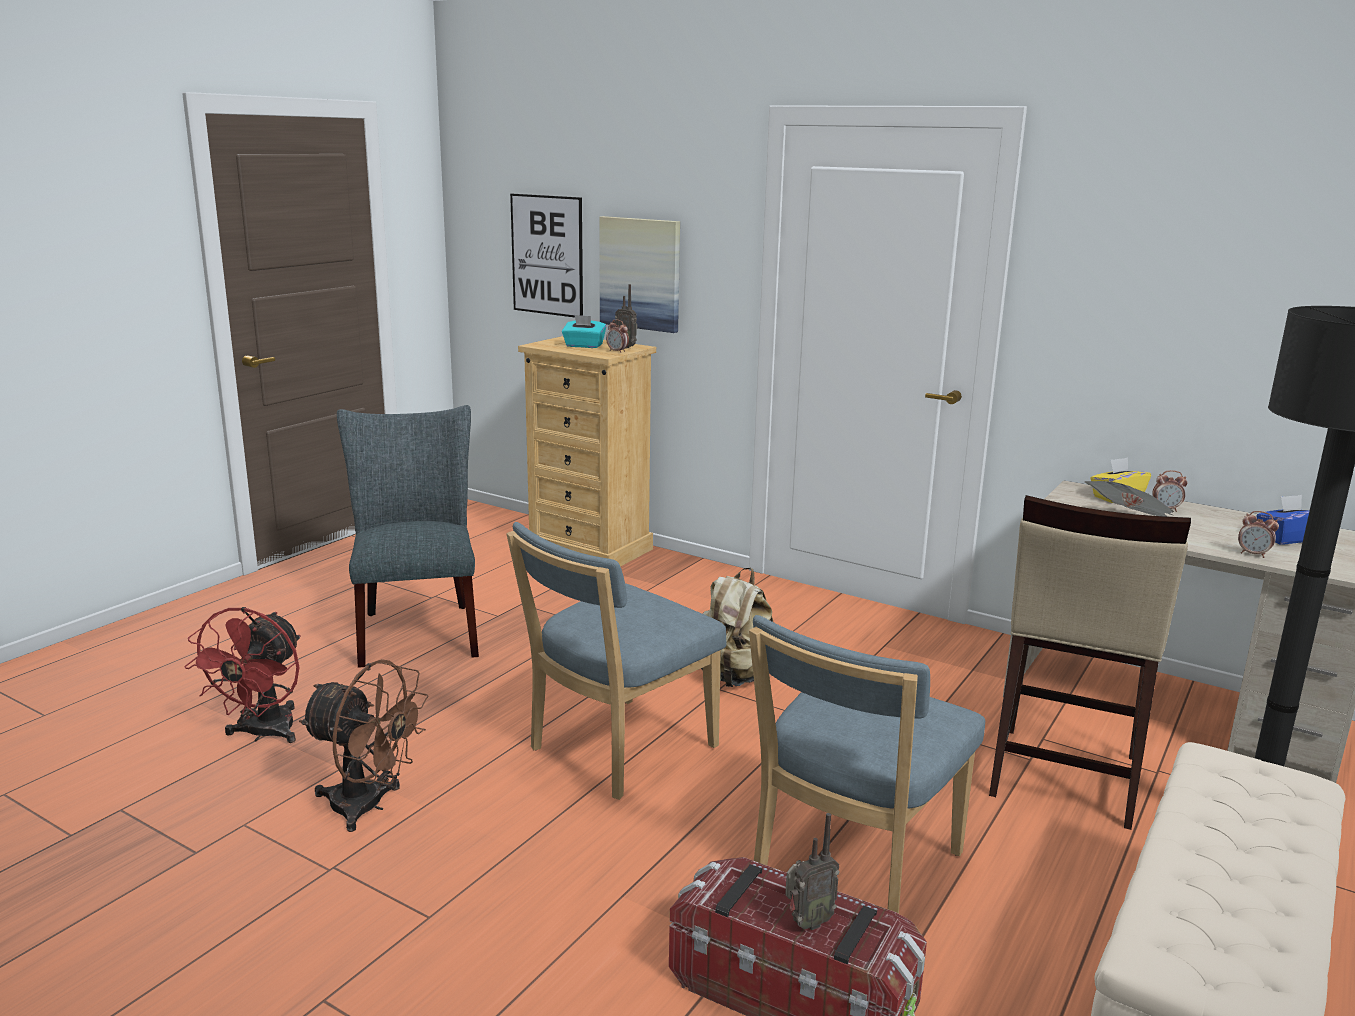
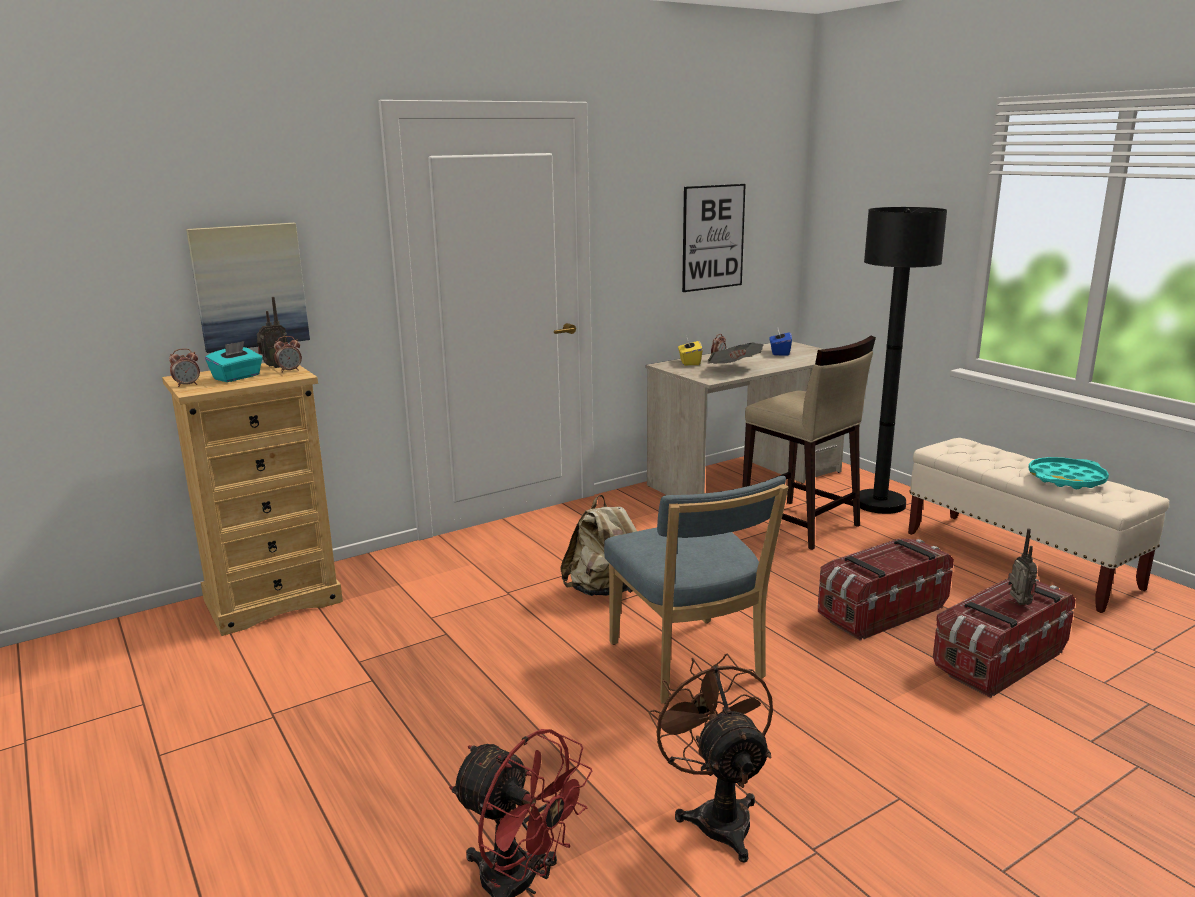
camera: 65 degrees left, 0 degrees up
brown fan [299,659,429,832] -> brown fan turned 60 degrees counterclockwise [649,654,773,863]
grey chair [337,405,479,668] -> none
picture [510,194,583,318] -> picture moved to [682,184,746,292]
blue chair [749,615,985,914] -> storage box [818,538,954,641]
alarm clock [1238,511,1279,558] -> alarm clock moved to [169,348,200,387]
none -> turquoise tray [1028,457,1109,489]

